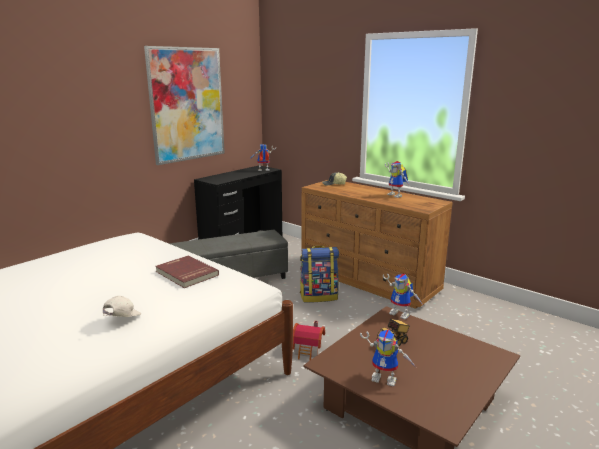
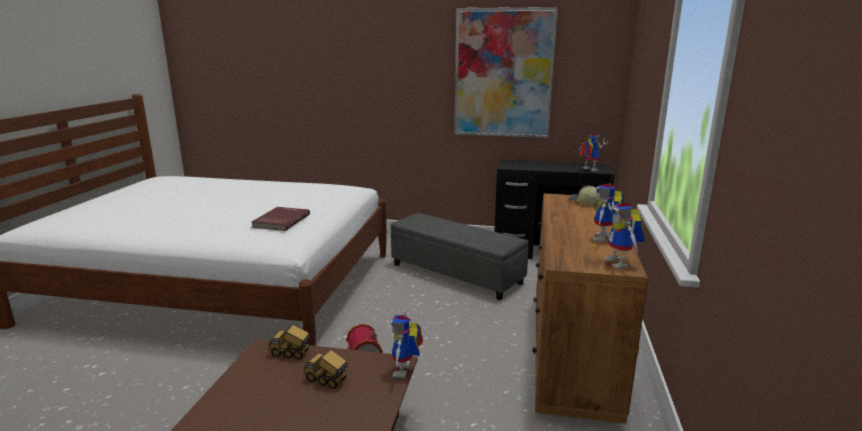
camera: 60 degrees right, 0 degrees up
white cap [103,296,141,317] -> none
backpack [300,246,339,302] -> none
toy robot [360,330,416,387] -> toy robot moved to [604,202,645,269]
none -> toy truck [268,324,311,360]

